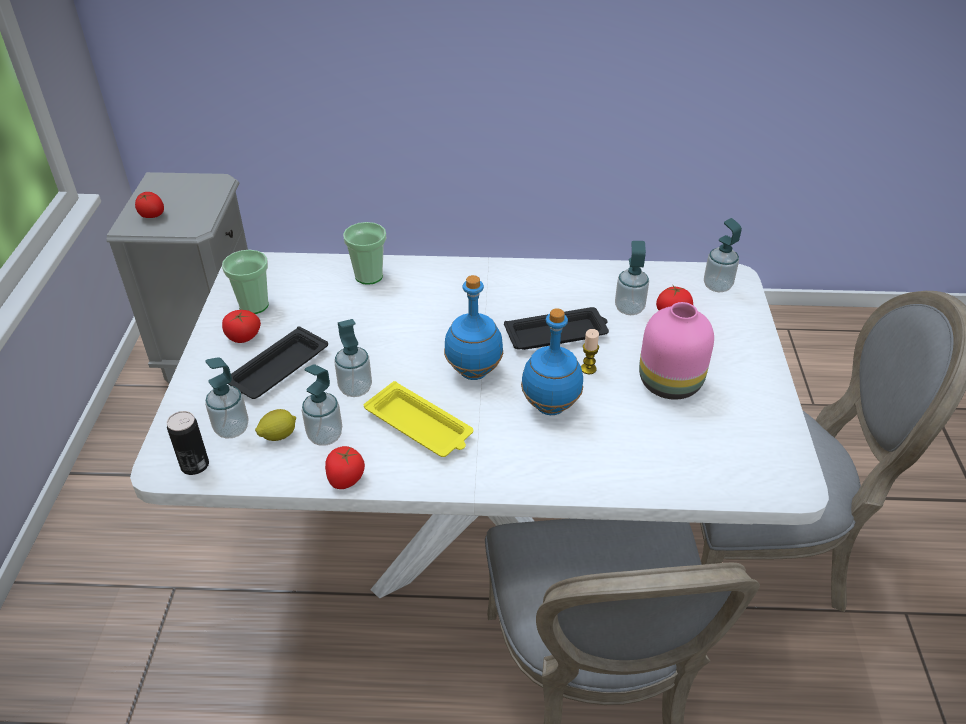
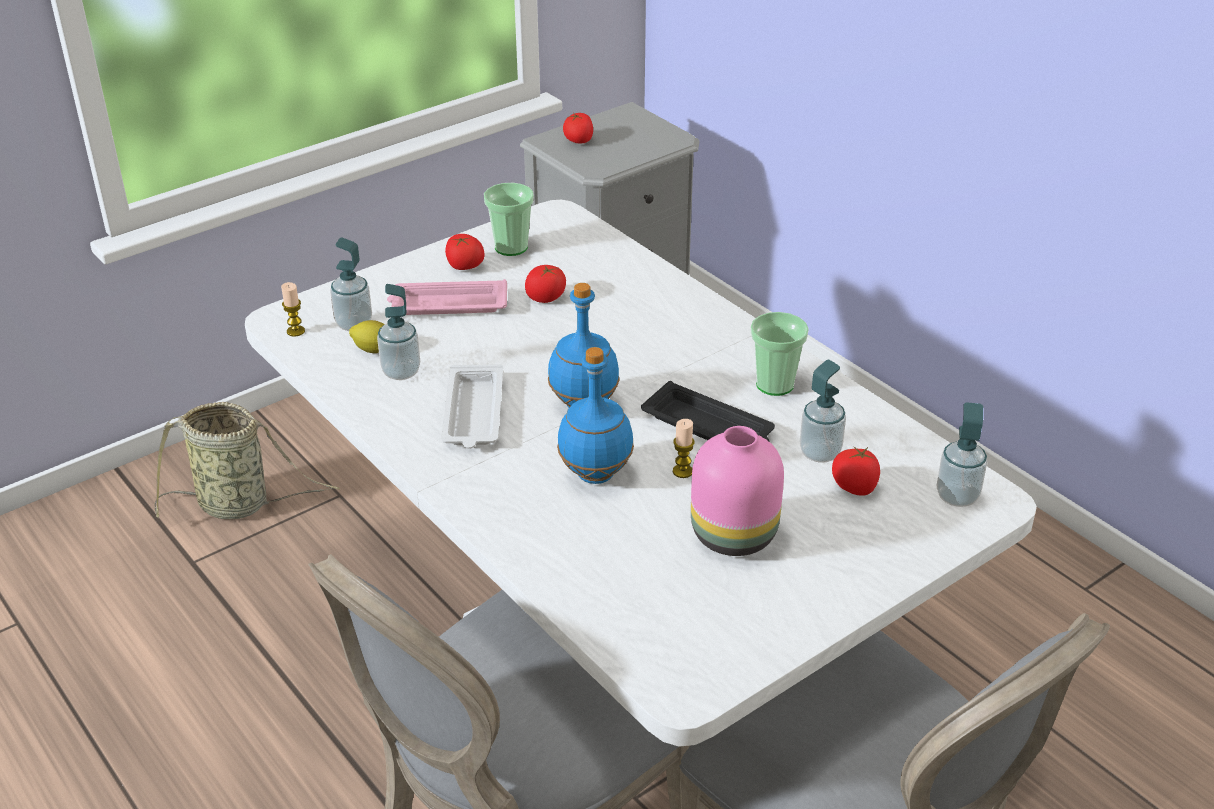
camera: 50 degrees right, 5 degrees down
can [167,411,209,475] -> candle [281,282,305,337]
black tray [228,326,328,399] -> pink tray [387,279,507,315]
tomato [325,446,365,489] -> tomato moved to [525,265,566,303]
soap dispenser [334,319,372,397] -> none
cup [343,222,386,285] -> cup moved to [750,312,809,396]
yellow tray [364,381,473,457] -> white tray [441,364,503,449]
none -> basket [154,402,340,519]

